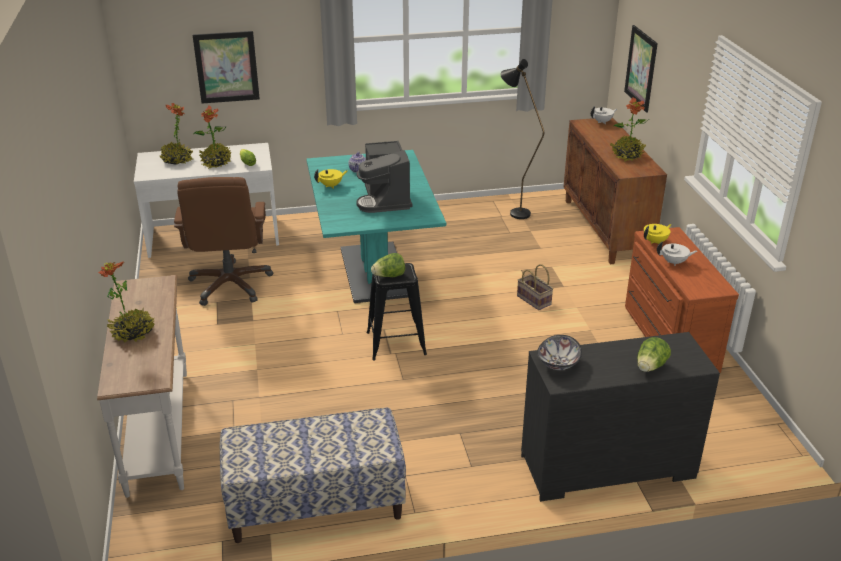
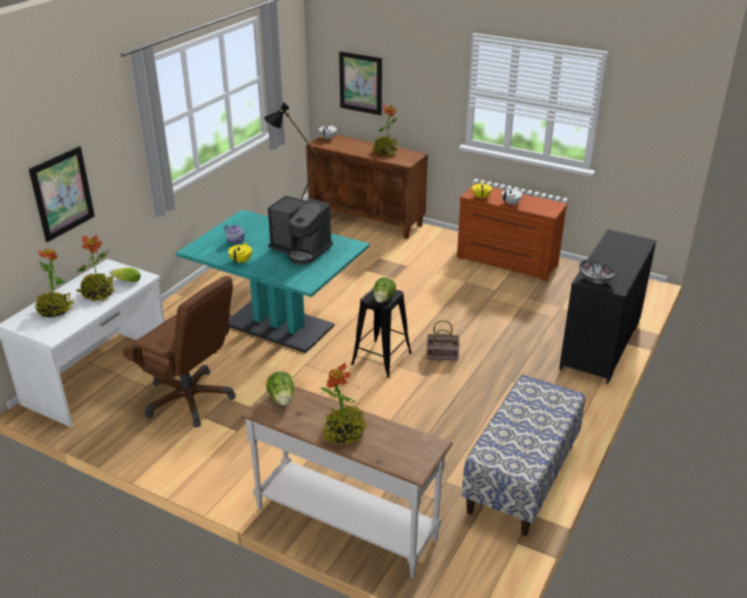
camera: 50 degrees left, 0 degrees up
basket [517,264,554,310] -> basket moved to [427,320,460,360]
lettuce [637,337,671,372] -> lettuce moved to [266,371,294,405]

